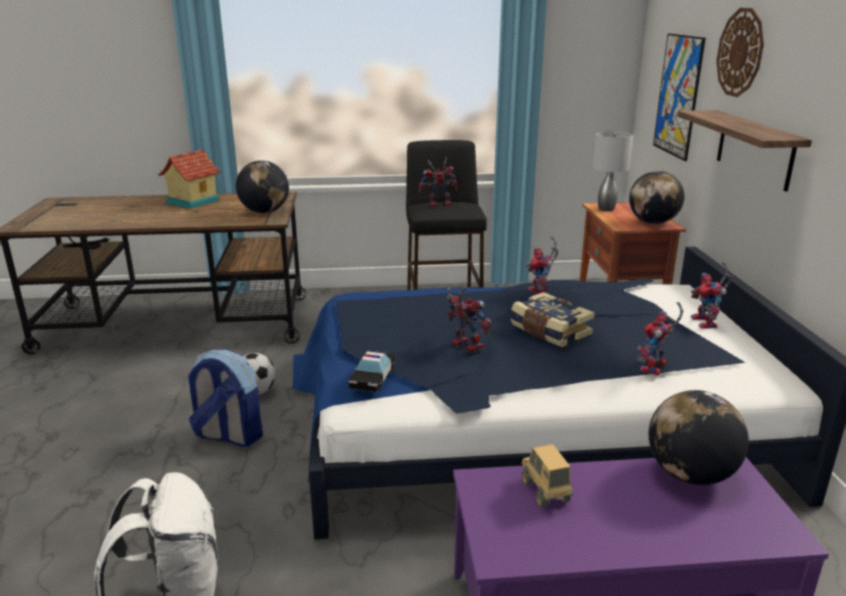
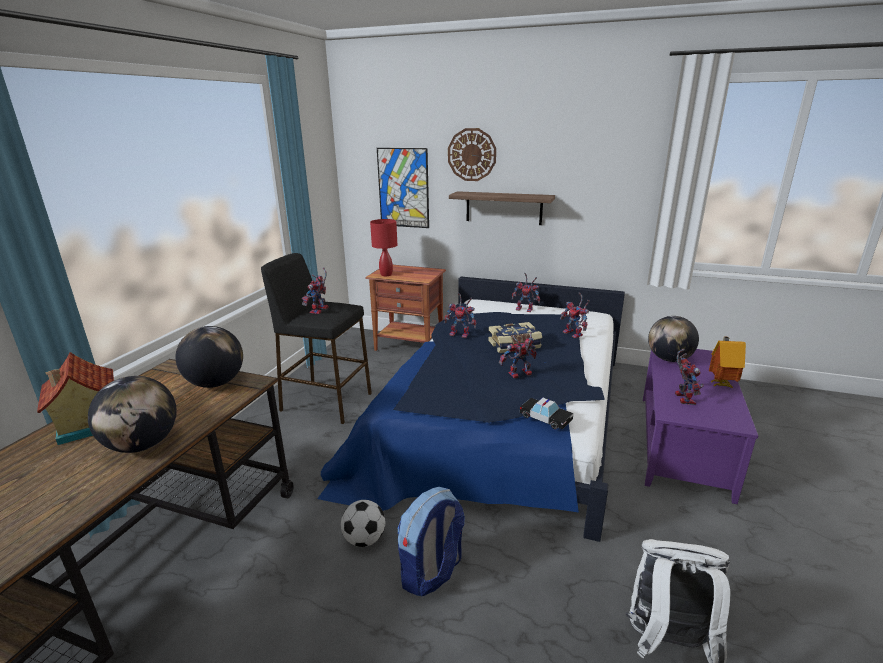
camera: 65 degrees left, 0 degrees up
toy truck [521,444,573,507] -> toy robot [675,349,704,405]
grey table lamp [593,131,633,211] -> red table lamp [370,219,397,276]
globe [629,171,684,224] -> globe moved to [88,376,177,453]
none -> toy house [709,337,746,388]

